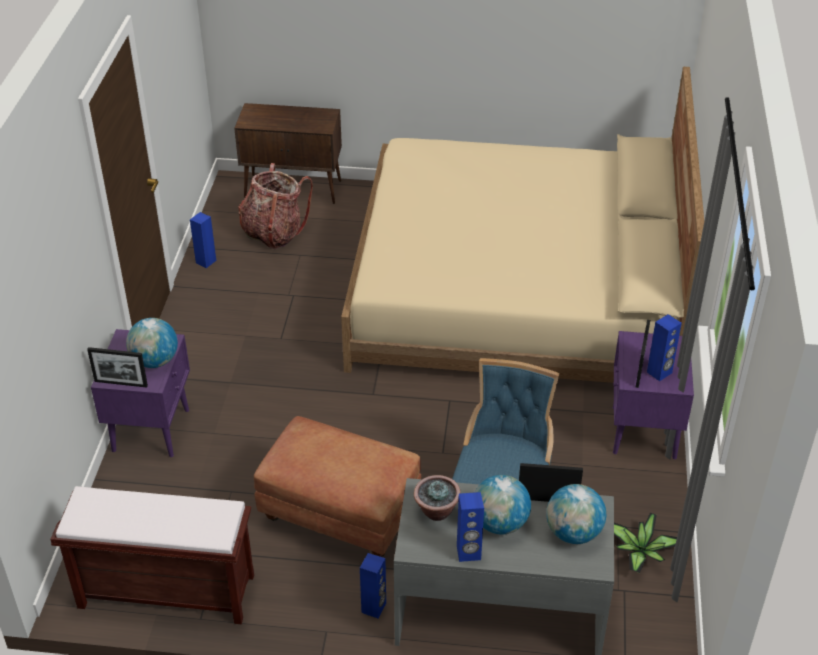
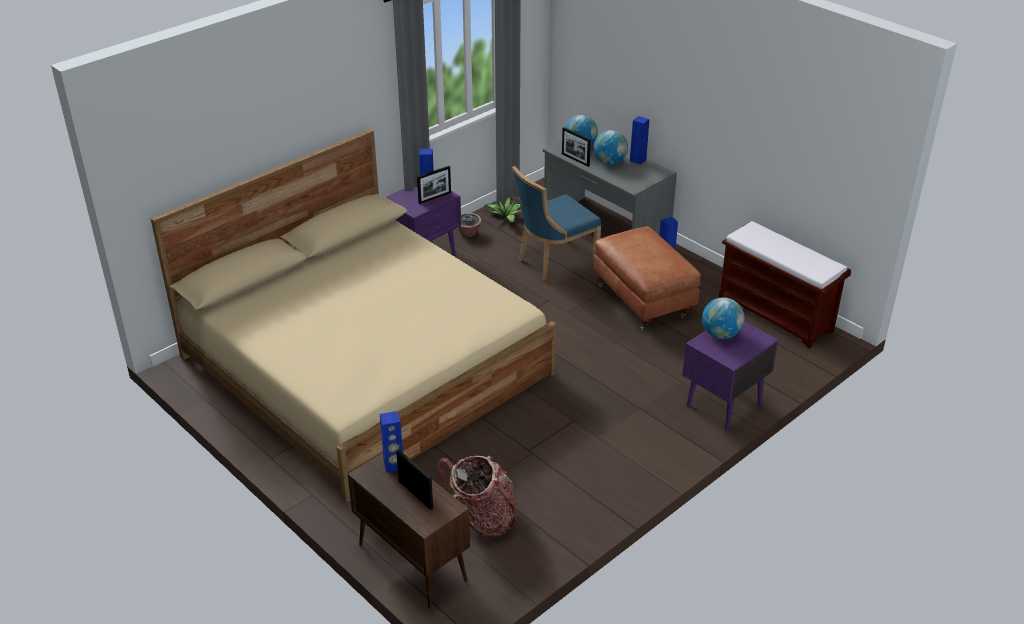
camera: 140 degrees left, 5 degrees down
picture frame [87,347,148,388] -> picture frame moved to [396,450,433,510]
blue speaker [190,212,216,268] -> blue speaker moved to [380,411,403,473]
potted plant [414,475,461,521] -> potted plant moved to [458,213,482,237]

